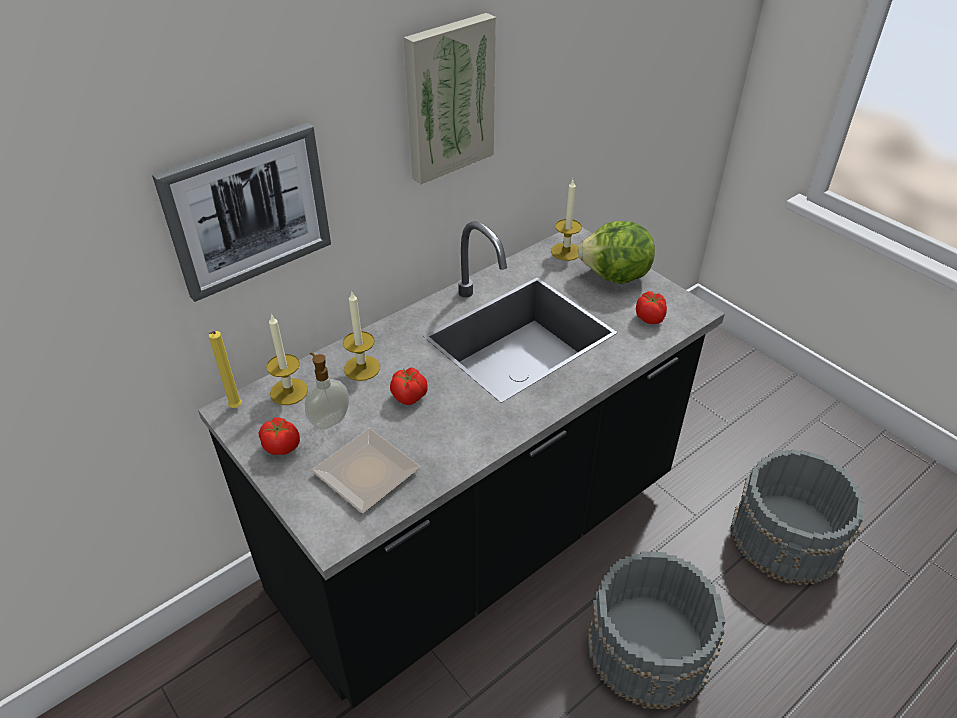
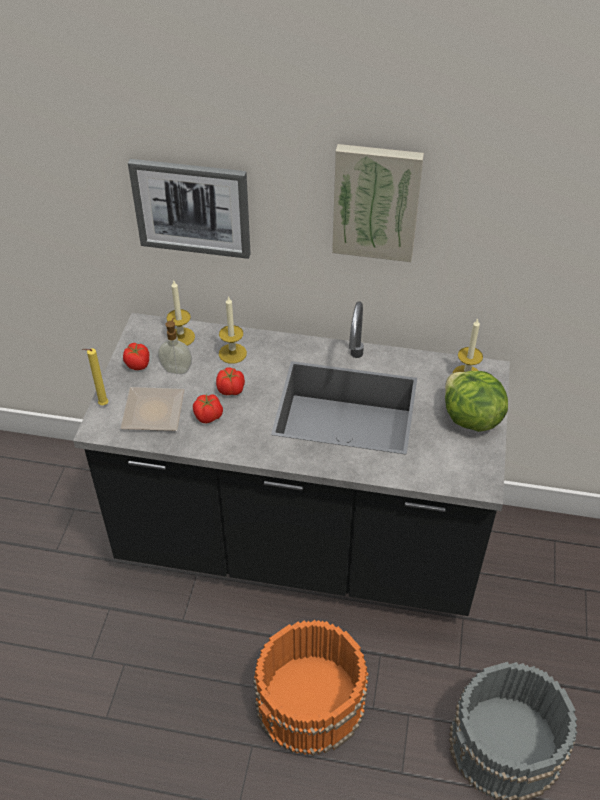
camera: 50 degrees right, 5 degrees up
yellow candle [209,331,242,408] -> yellow candle moved to [82,348,108,405]
grey bucket [588,551,725,709] -> orange bucket [253,620,368,756]
tomato [636,291,667,324] -> tomato moved to [193,394,223,423]

